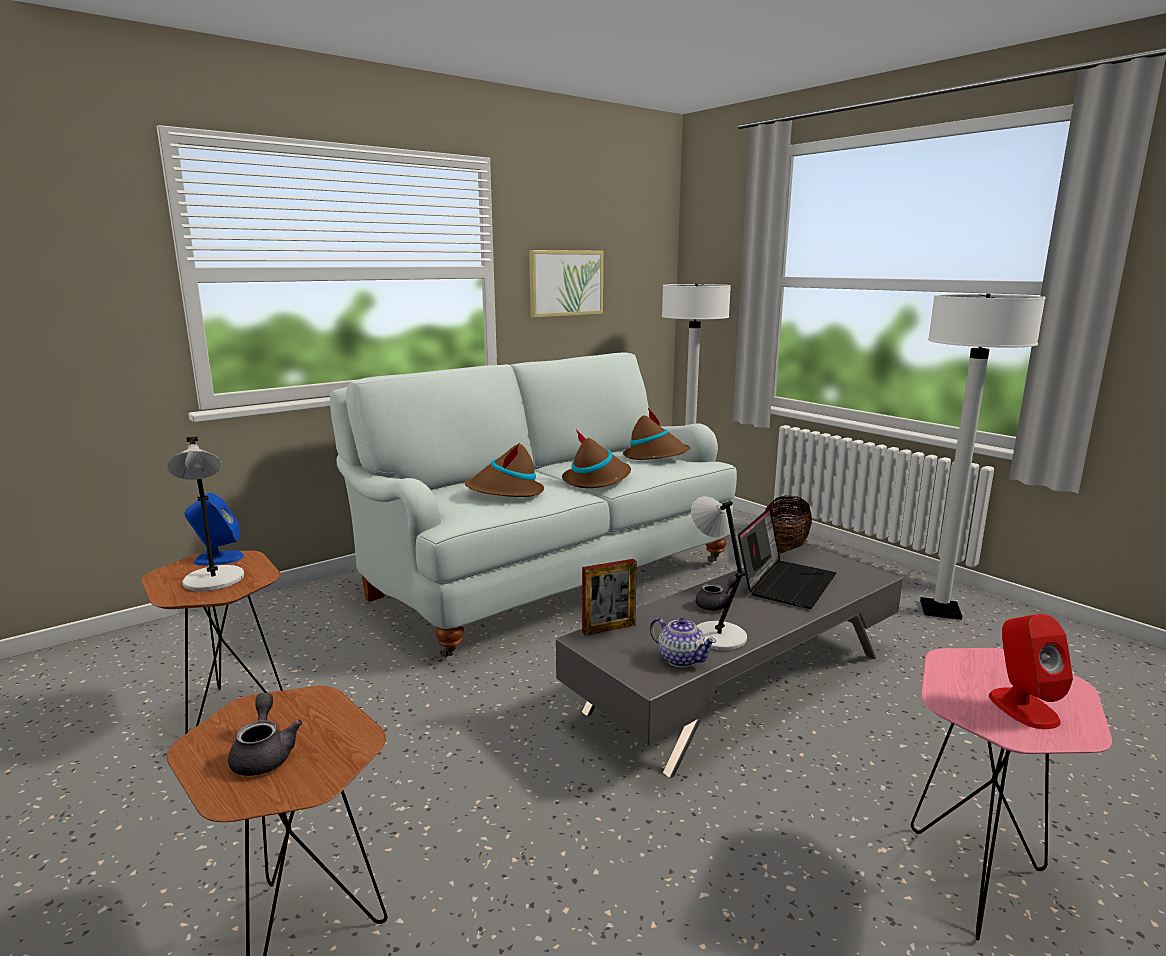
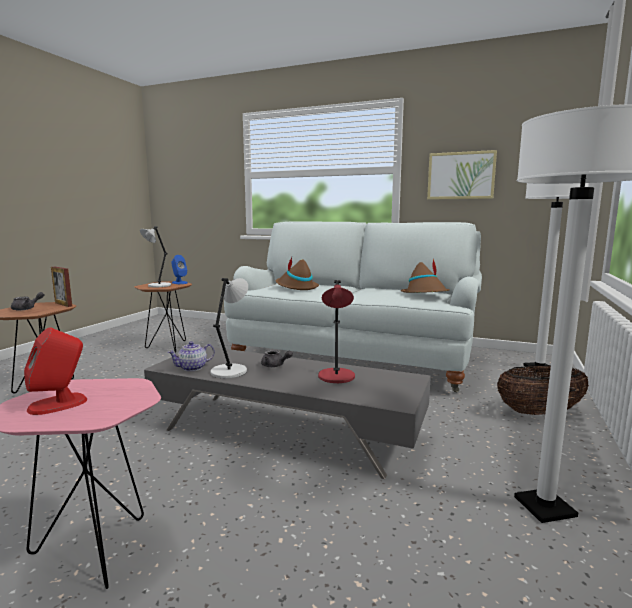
camera: 60 degrees right, 5 degrees down
brown hat [562,429,631,488] -> none
picture frame [582,559,637,635] -> picture frame moved to [51,267,72,307]
teapot [650,618,717,668] -> teapot turned 45 degrees clockwise [167,341,215,372]
laptop [738,508,836,609] -> red table lamp [318,280,355,383]

